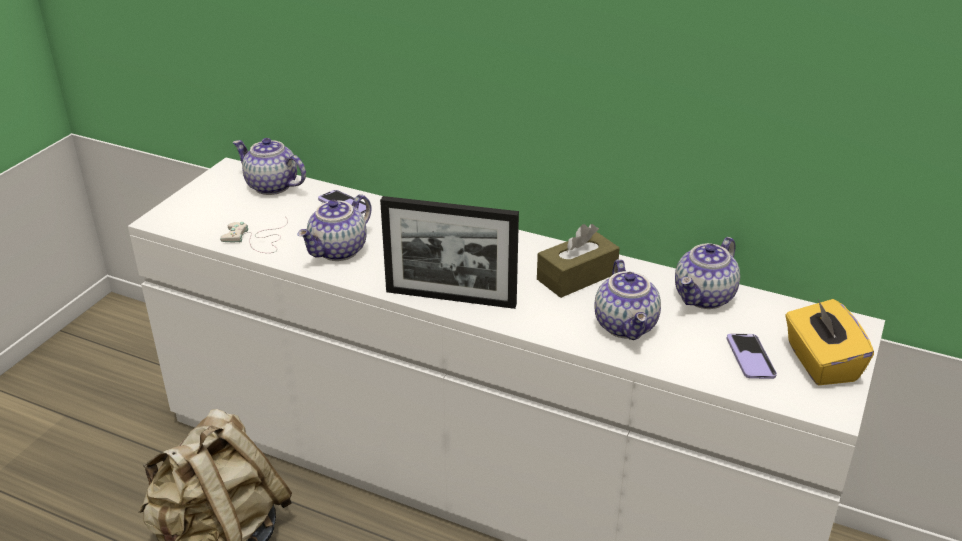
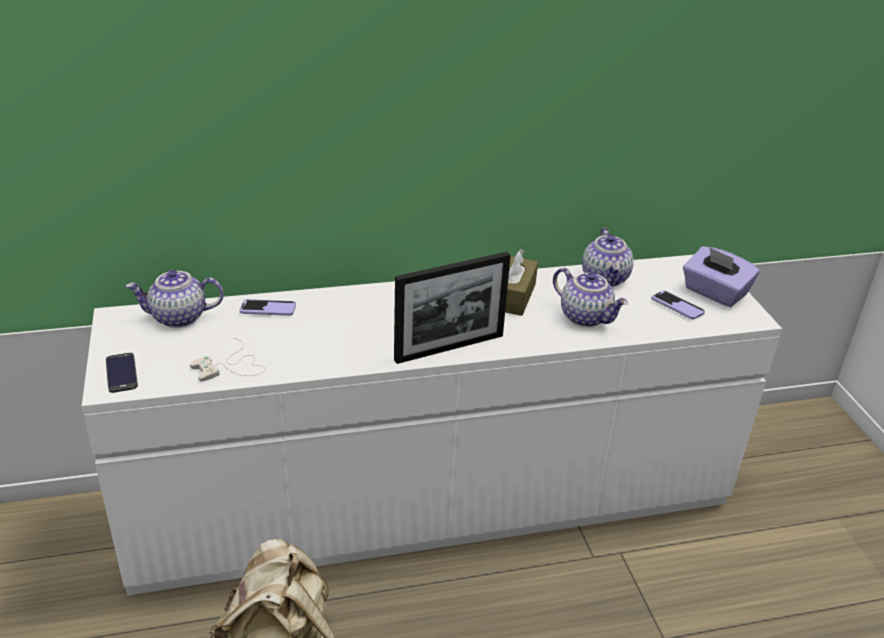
camera: 40 degrees left, 0 degrees up
teapot [297,194,371,261] -> none
yellow tissue box [785,299,874,386] -> purple tissue box [683,246,760,307]
none -> phone [106,353,138,393]

